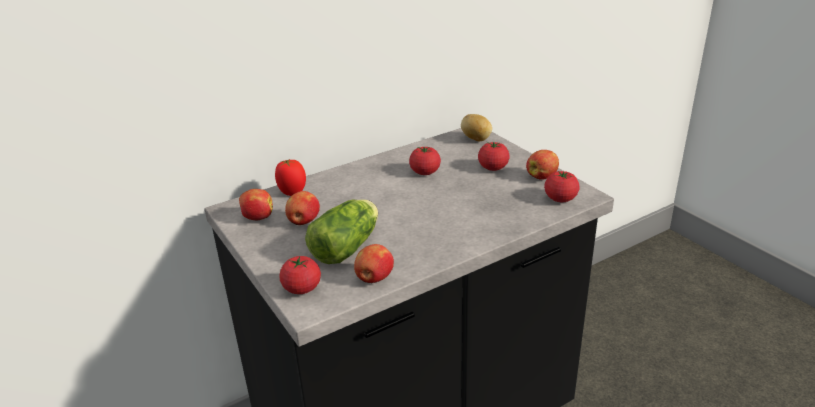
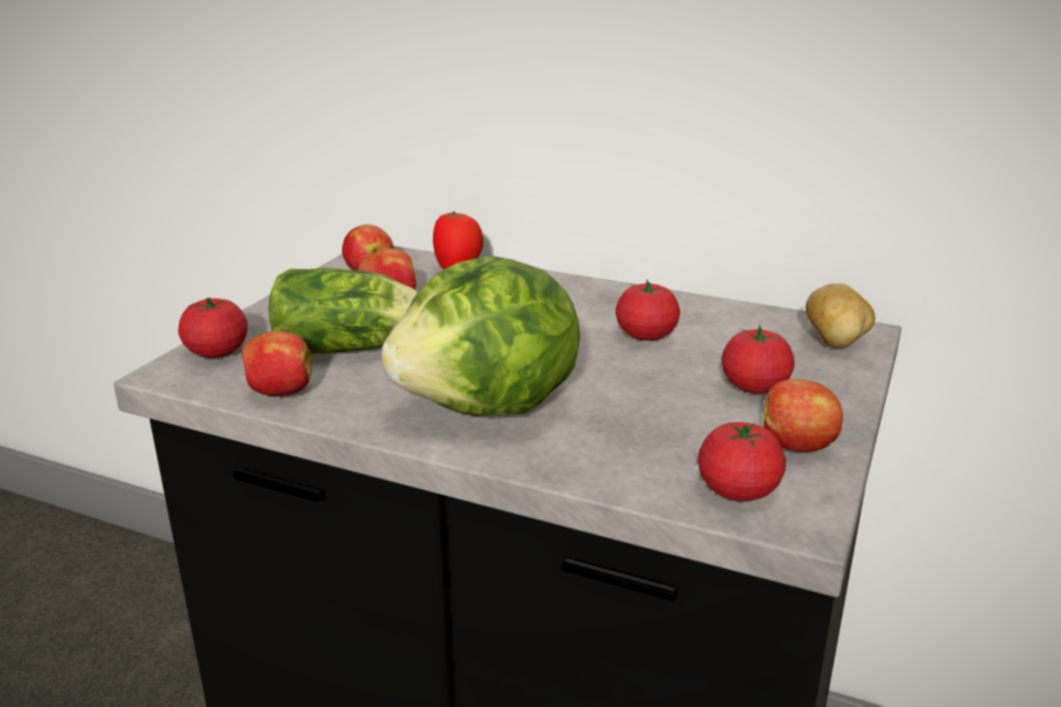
camera: 55 degrees right, 5 degrees down
none -> lettuce [381,256,580,416]

